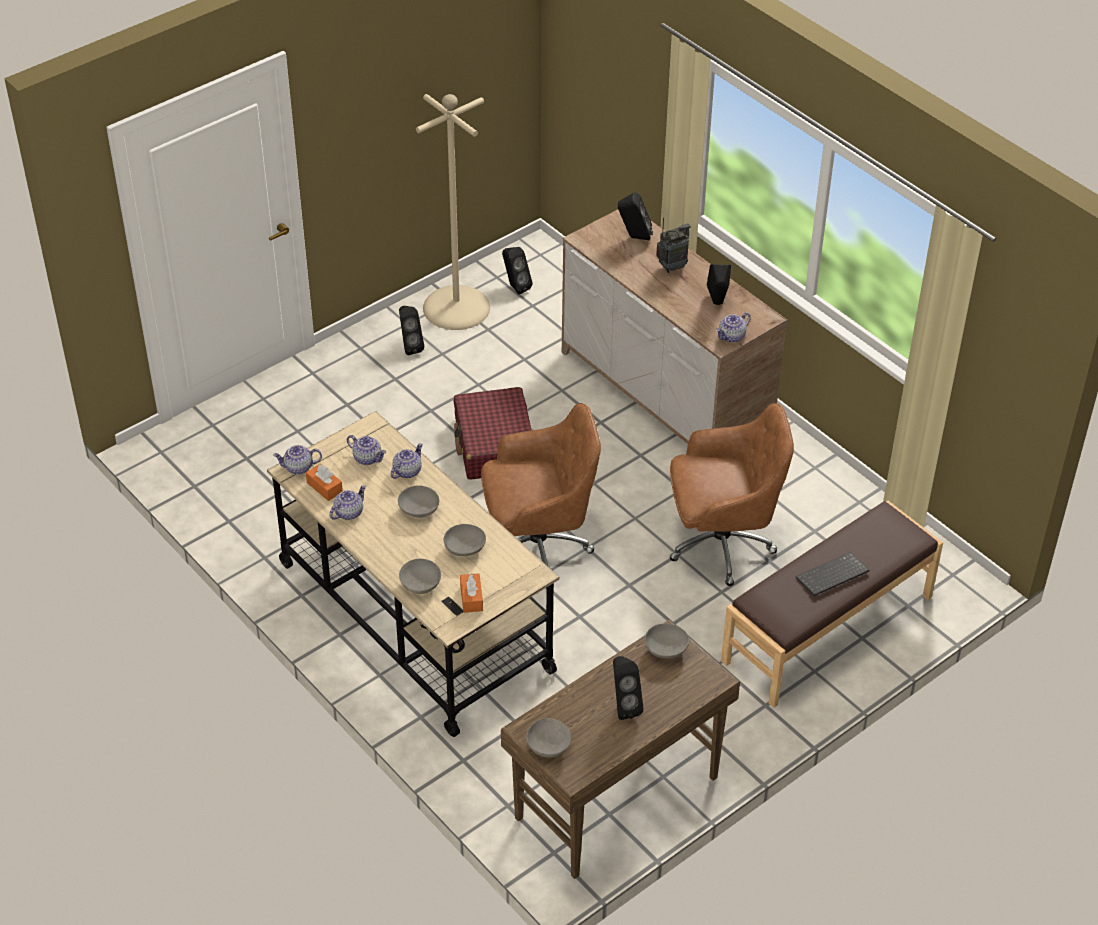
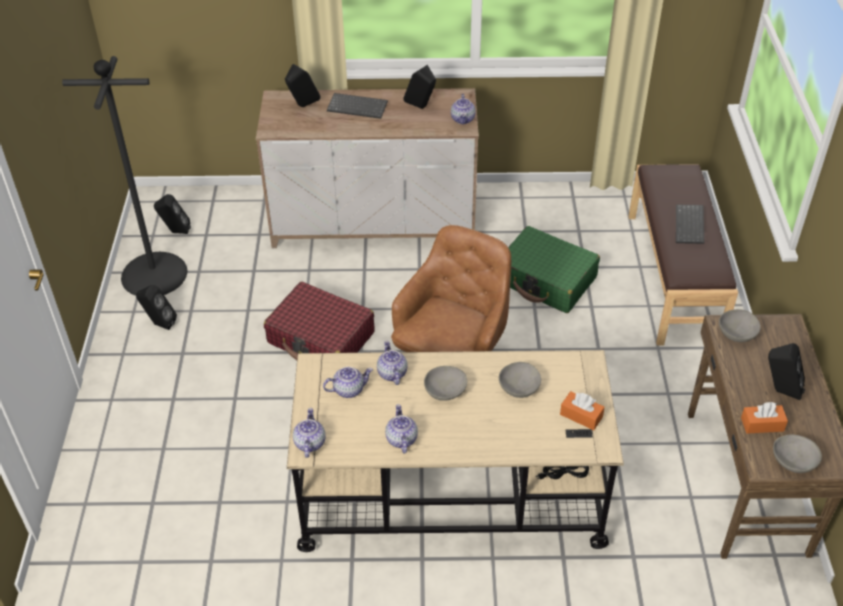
camera: 50 degrees left, 0 degrees up
teapot [273,445,322,474] -> teapot turned 150 degrees clockwise [293,408,326,458]
orange tissue box [306,464,343,501] -> orange tissue box moved to [741,402,788,434]
grey bowl [399,559,441,594] -> none
beige clothes rack [416,94,490,330] -> black clothes rack [62,56,187,296]
radio [656,217,690,273] -> keyboard [327,93,388,119]
brown office chair [670,403,794,586] -> green suitcase [508,226,600,313]

